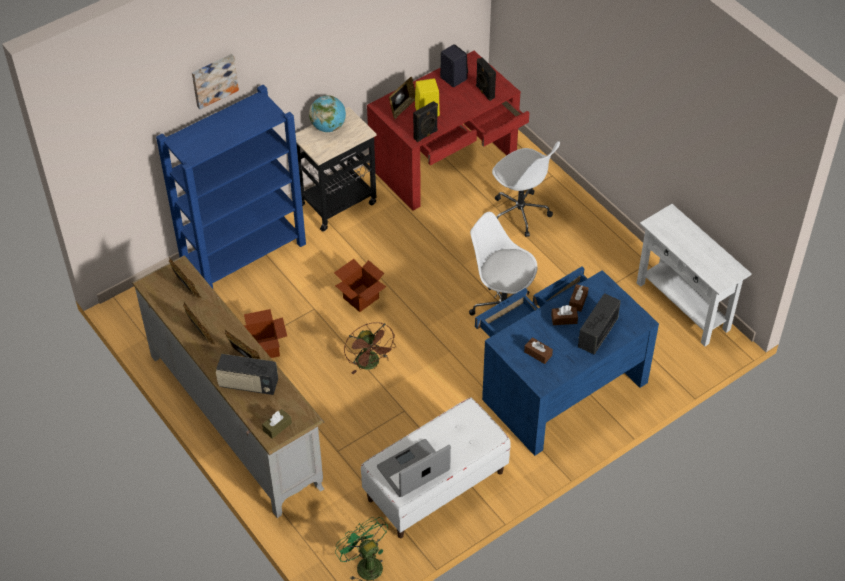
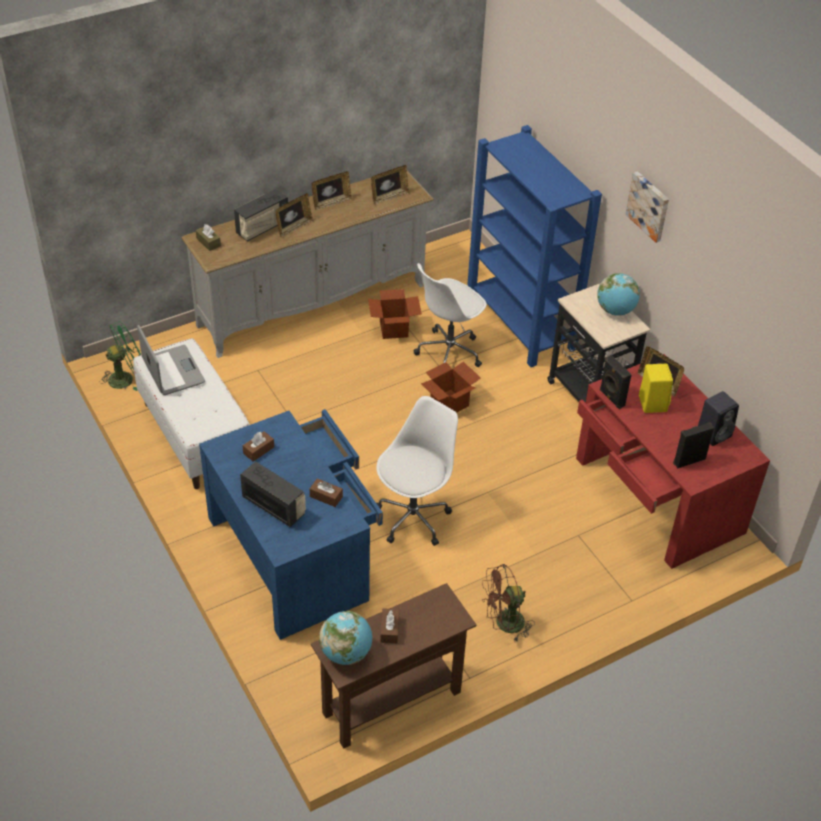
camera: 95 degrees right, 5 degrees down
picture [192,54,239,109] -> picture moved to [625,171,669,243]
radio [216,354,278,395] -> radio turned 150 degrees counterclockwise [234,189,288,241]
brown fan [344,322,396,374] -> brown fan moved to [482,564,535,641]
white office chair [492,141,560,237] -> white office chair moved to [414,263,487,367]
brown tissue box [551,305,578,325] -> brown tissue box moved to [380,608,399,643]
white console table [637,204,752,347] -> brown console table [311,583,476,749]
none -> globe [319,611,372,665]

